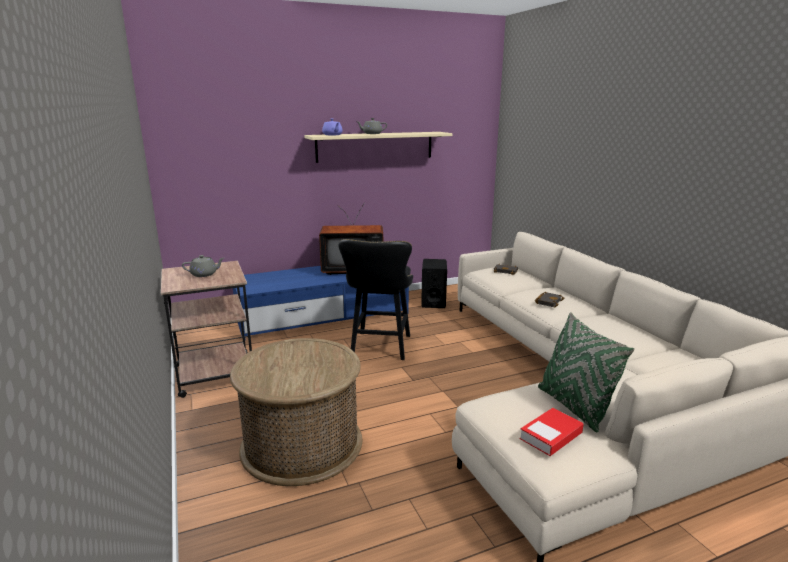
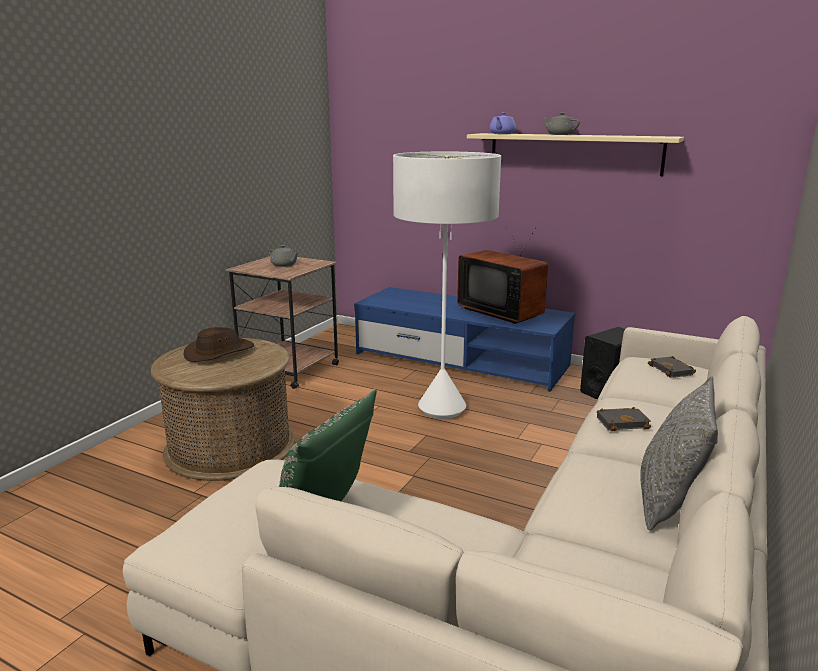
camera: 50 degrees right, 0 degrees up
black stool [338,239,413,360] -> white floor lamp [393,151,501,419]
book [520,408,584,456] -> none
none -> brown hat [183,327,254,362]
none -> grey pillow [640,376,718,531]

